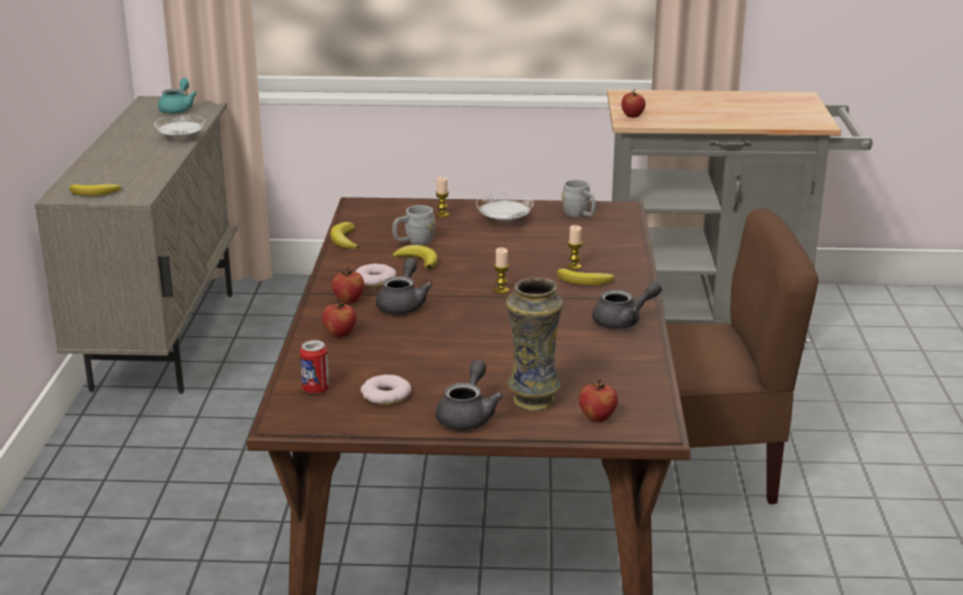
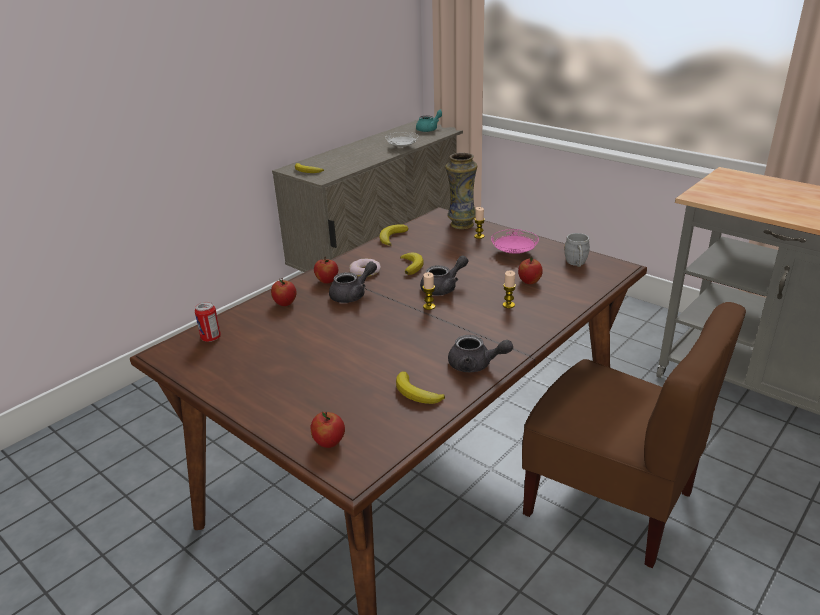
camera: 40 degrees right, 5 degrees up
donut [360,375,411,405] -> none
grey mug [392,205,435,245] -> none
grey teapot [436,360,503,430] -> grey teapot moved to [420,255,468,295]
white plate [476,193,534,221] -> pink plate [491,229,539,254]
vase [506,278,563,411] -> vase moved to [445,153,477,229]
banana [557,268,614,285] -> banana moved to [396,371,445,404]
apple [621,89,646,118] -> apple moved to [518,257,543,284]

